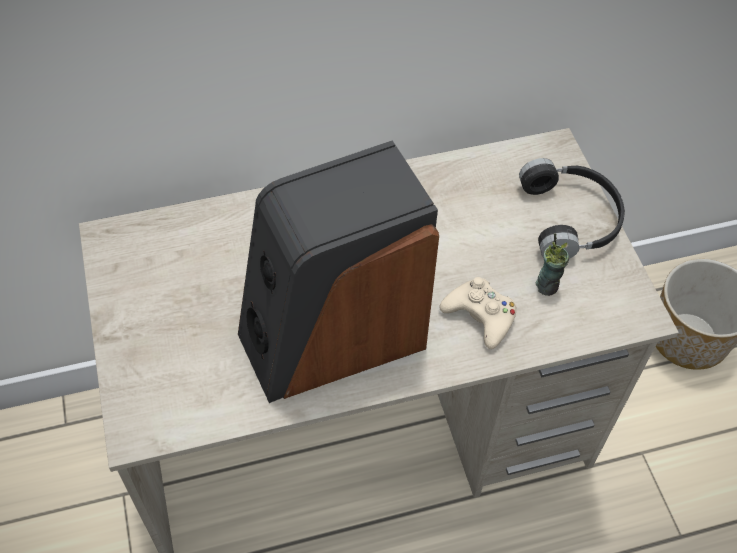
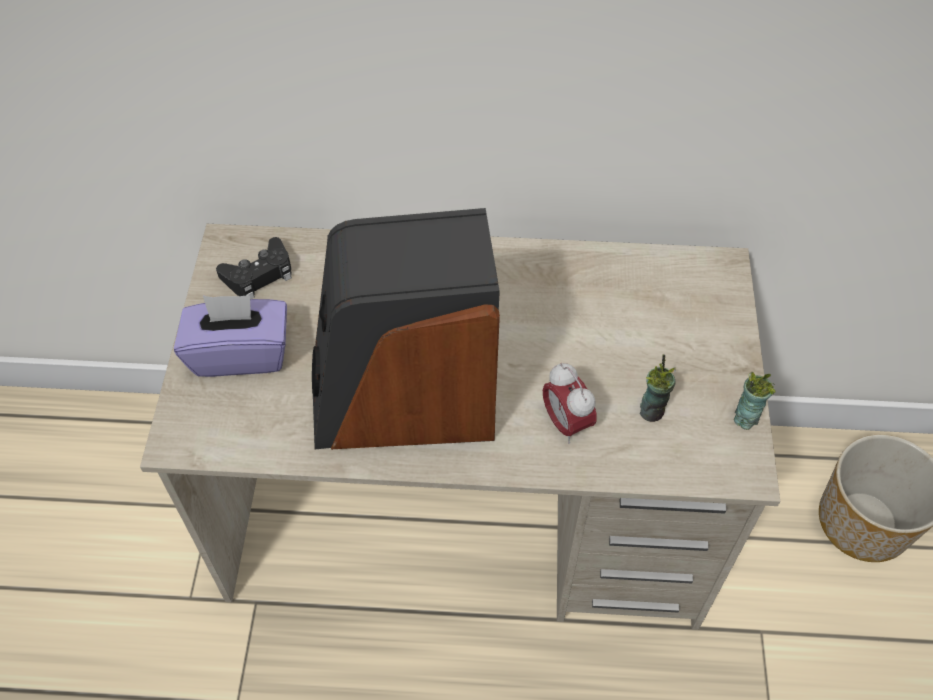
camera: 20 degrees right, 0 degrees up
beige game controller [439,277,517,349] -> alarm clock [543,363,597,443]
black headphones [519,158,625,259] -> none
none -> purple tissue box [174,295,287,377]
none -> black game controller [216,237,292,299]
none -> cup [734,372,775,430]

